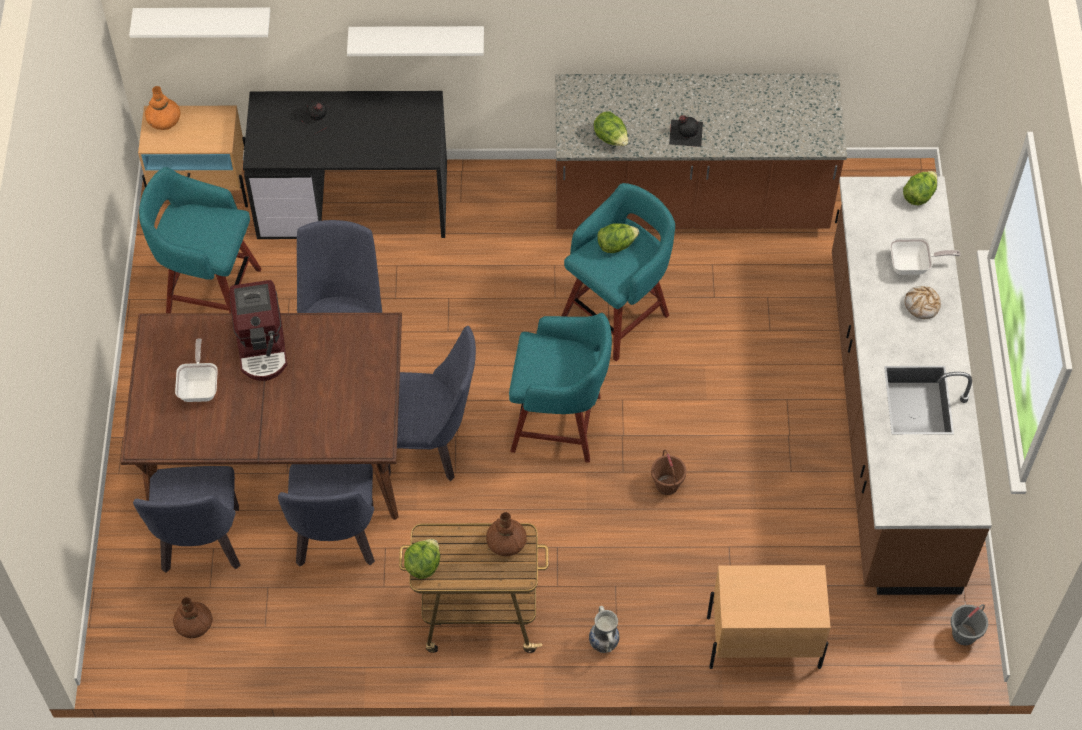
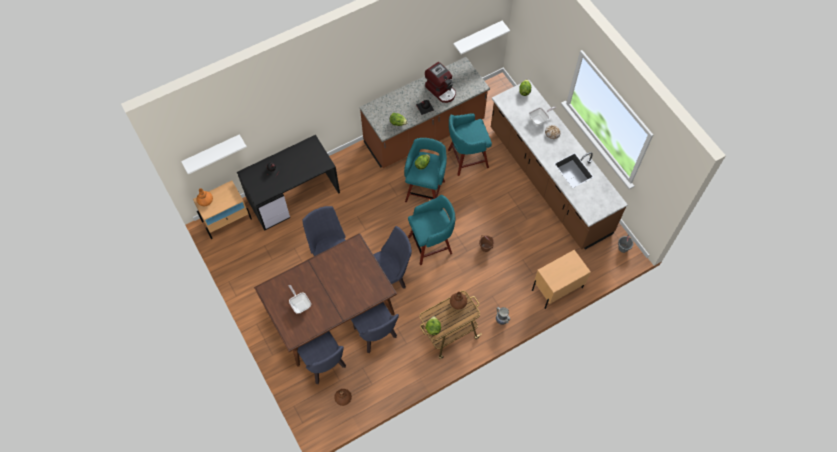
camera: 30 degrees left, 5 degrees up
turquoise stool [139,167,261,313] -> turquoise stool moved to [448,113,492,176]
coffee machine [230,280,287,381] -> coffee machine moved to [425,62,456,103]
white shelf [347,26,484,56] -> white shelf moved to [453,21,510,55]

